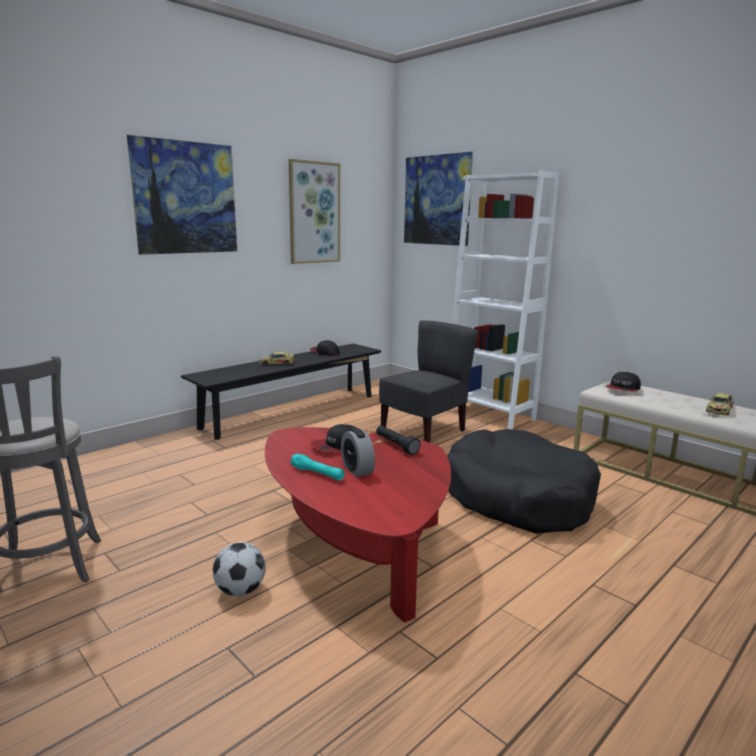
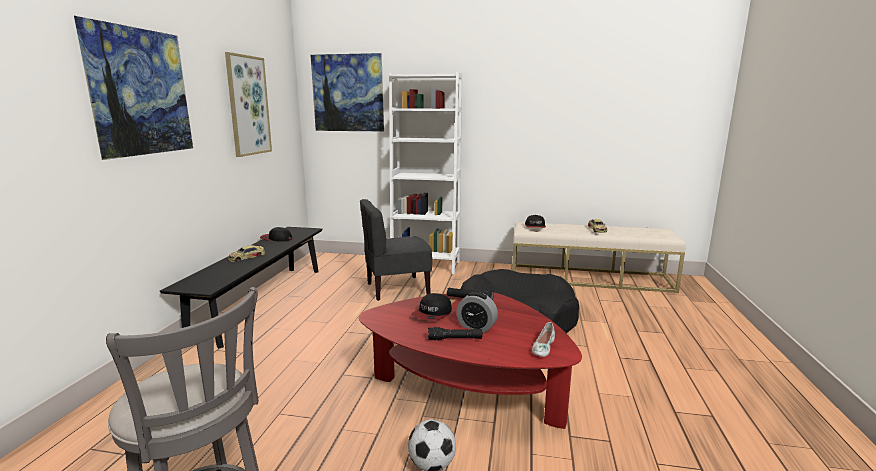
camera: 35 degrees left, 0 degrees up
turquoise flashlight [290,453,344,481] -> black flashlight [428,327,483,341]
grey chair [379,320,478,442] -> grey chair turned 120 degrees counterclockwise [360,199,432,301]
none -> white shoe [532,322,555,357]

